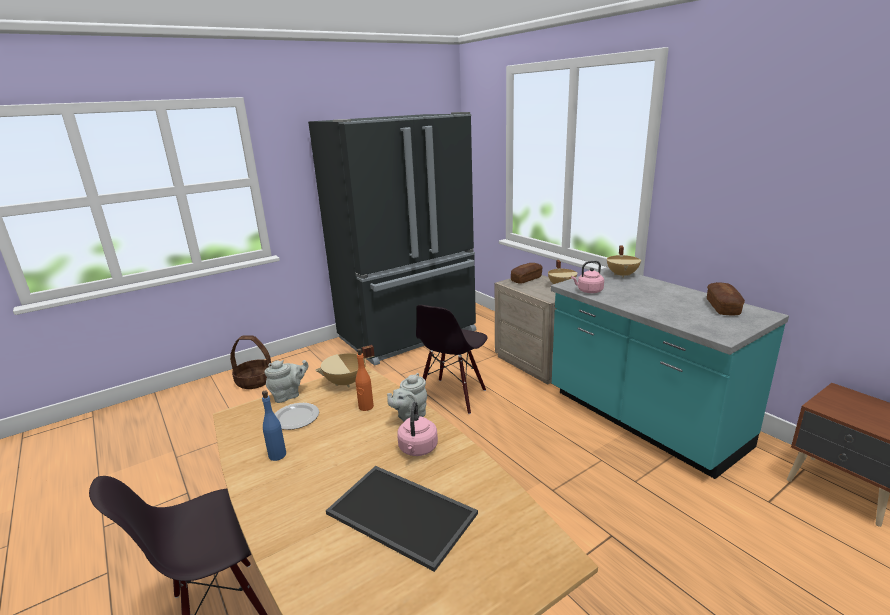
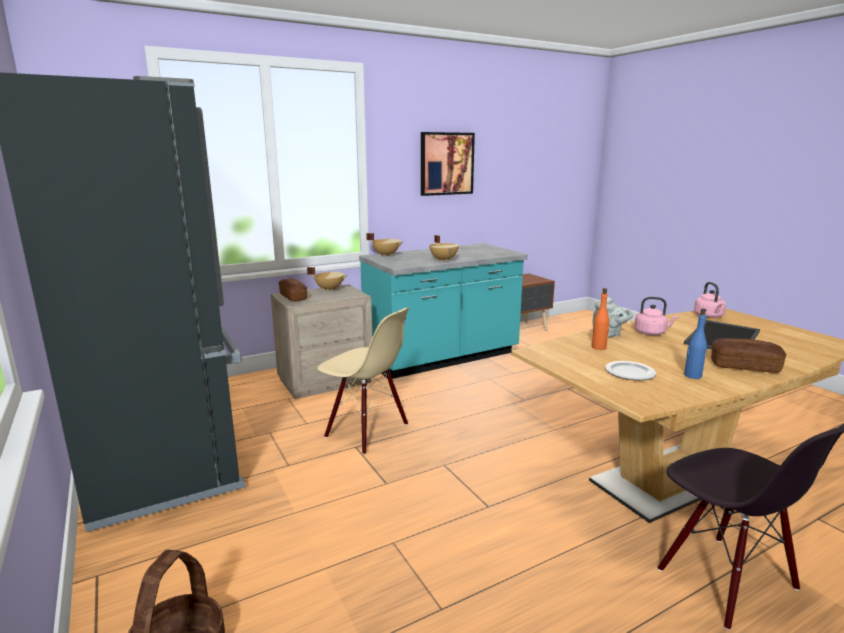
camera: 85 degrees left, 5 degrees down
grey teapot [264,360,309,403] -> none
beige cooking pot [315,345,374,388] -> beige cooking pot moved to [429,235,459,261]
black chair [416,305,487,414] -> beige chair [317,308,409,455]
pink kettle [571,261,604,293] -> pink kettle moved to [694,282,726,318]
bread [707,282,745,315] -> bread moved to [711,338,786,373]
none -> picture [421,132,475,196]

